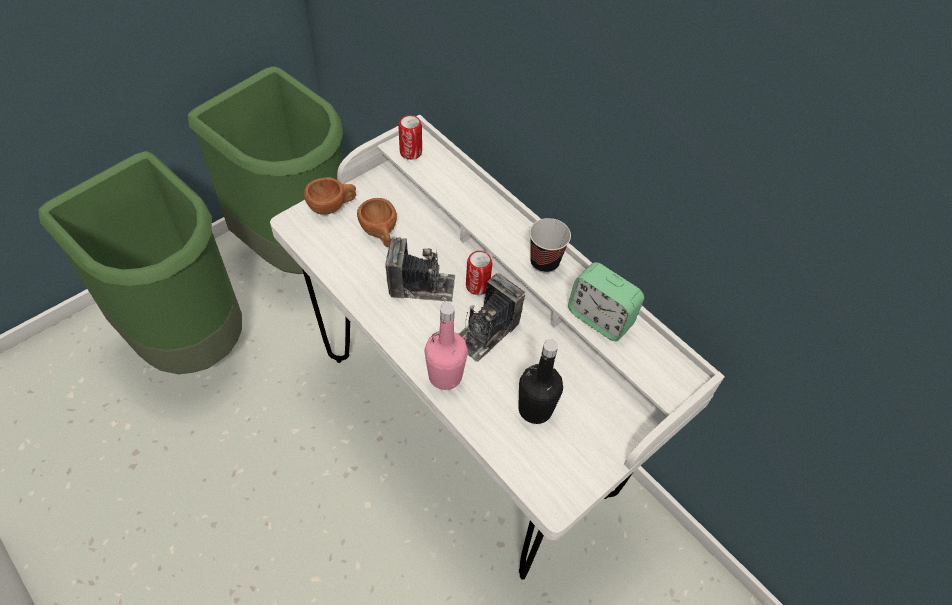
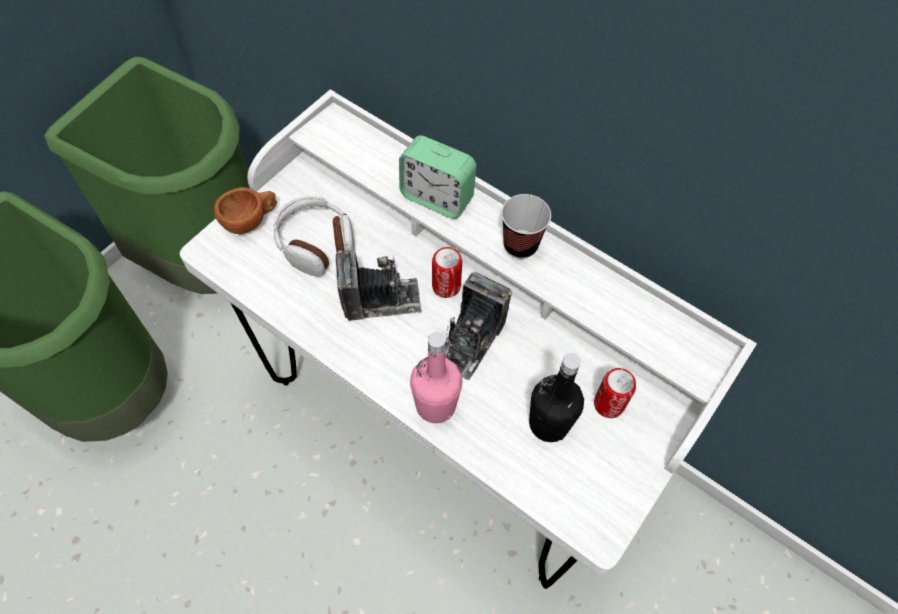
camera: 10 degrees left, 5 degrees up
brown cup [357,198,397,247] -> headphones [274,196,354,277]
can [399,115,422,160] -> can moved to [594,368,636,418]
alarm clock [568,262,644,341] -> alarm clock moved to [399,135,477,219]

